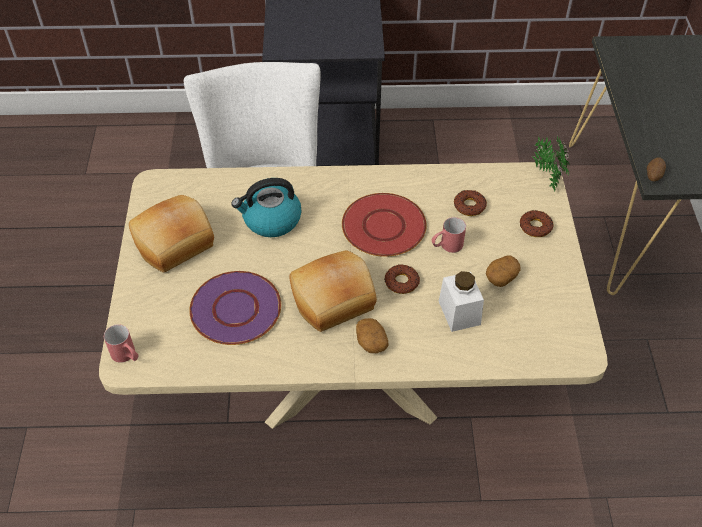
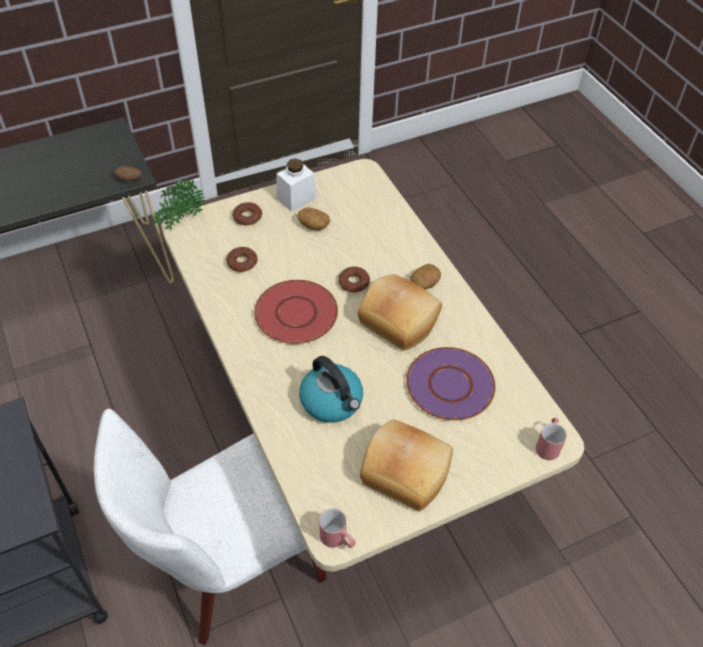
camera: 115 degrees left, 0 degrees up
red mug [432,217,466,253] -> red mug moved to [319,508,356,548]
white jar [439,271,484,332] -> white jar moved to [276,159,317,212]

